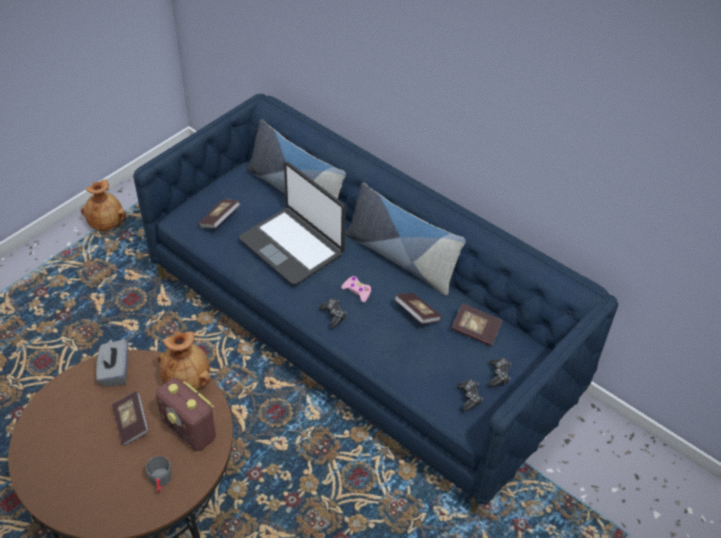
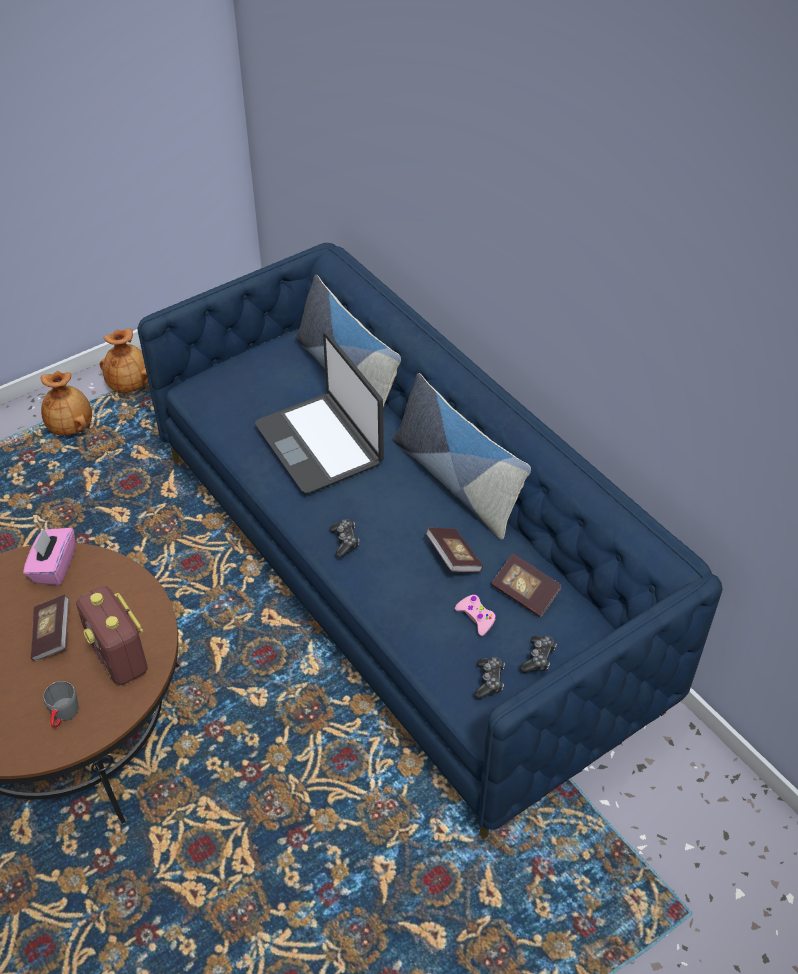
camera: 15 degrees right, 0 degrees up
grey tissue box [96,339,128,386] -> pink tissue box [23,528,75,585]
brown vase [158,331,211,390] -> brown vase moved to [41,371,92,435]
book [198,199,241,228] -> none
pink game controller [341,276,372,303] -> pink game controller moved to [455,595,496,636]

